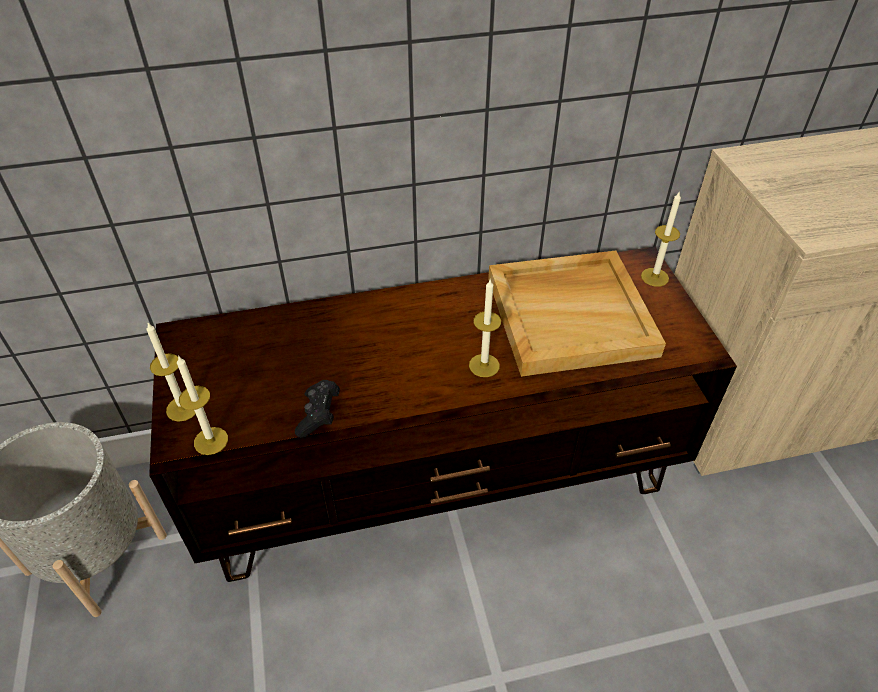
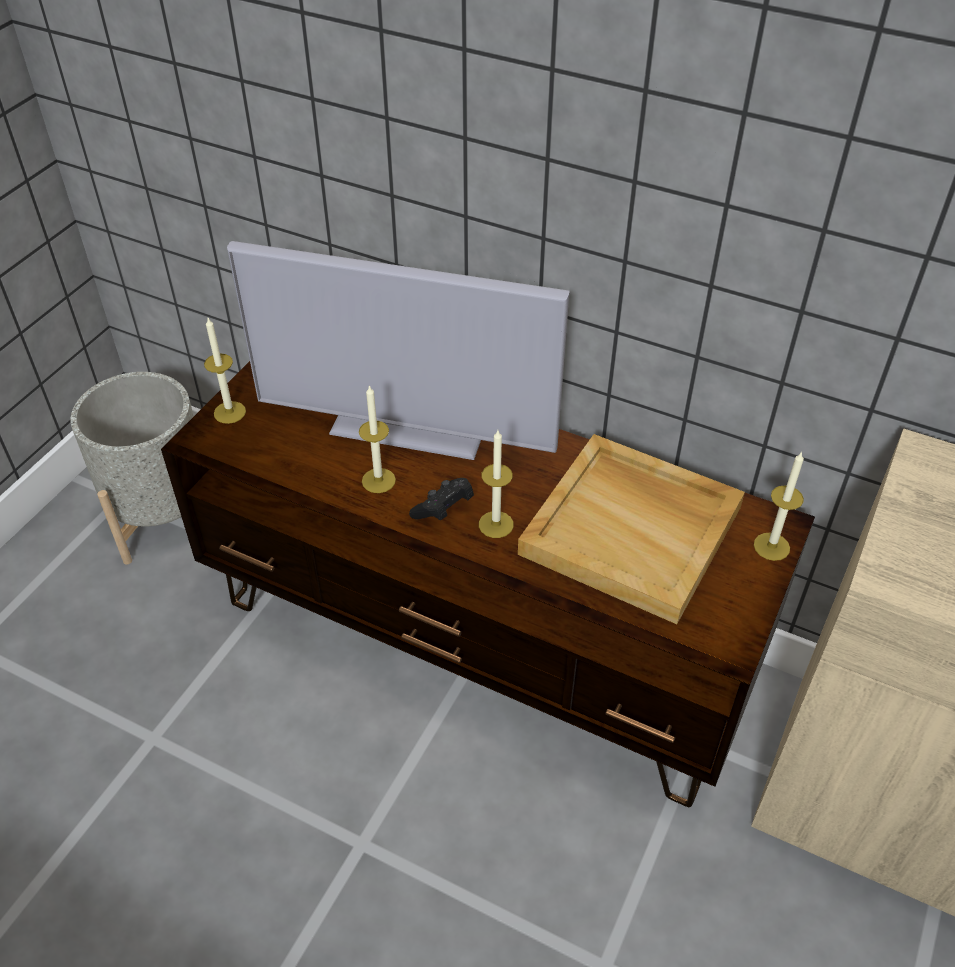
camera: 40 degrees right, 0 degrees up
candle [177,355,228,455] -> candle moved to [359,385,396,493]
black game controller [295,380,340,438] -> black game controller moved to [409,478,474,520]
none -> television [227,241,570,460]

